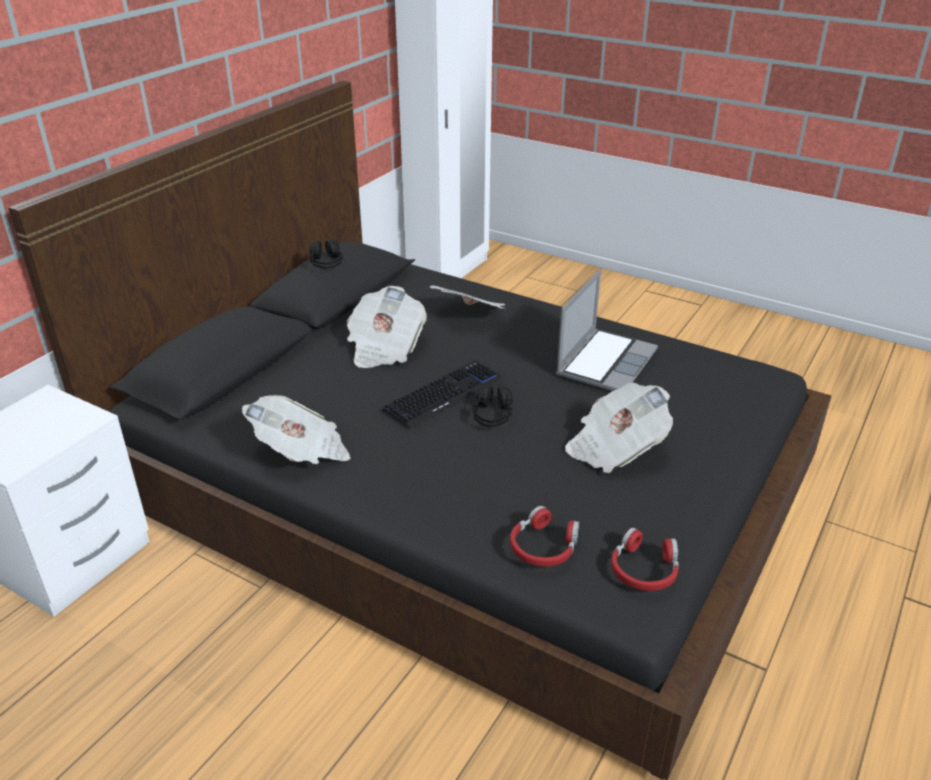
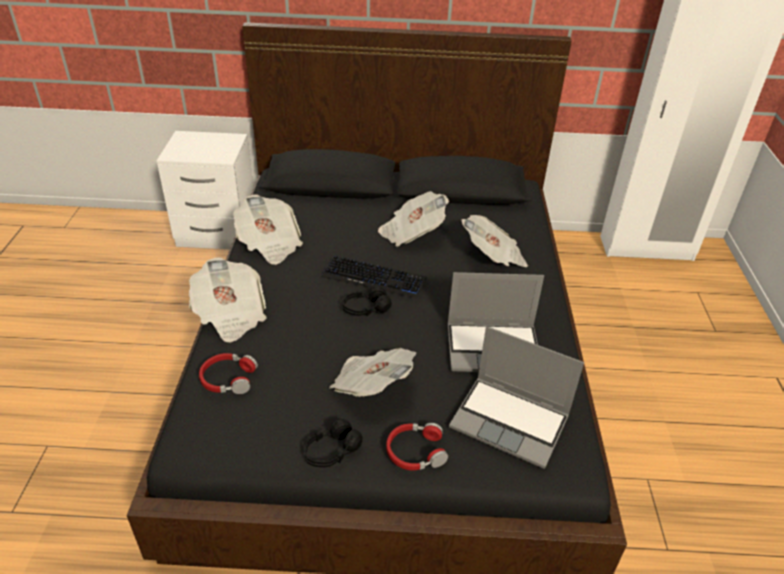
camera: 60 degrees right, 5 degrees up
black headphones [309,240,343,269] -> black headphones moved to [305,419,362,467]
red headphones [611,528,679,591] -> red headphones moved to [386,423,448,470]
none -> newspaper [189,257,266,343]
none -> laptop [449,326,584,469]

